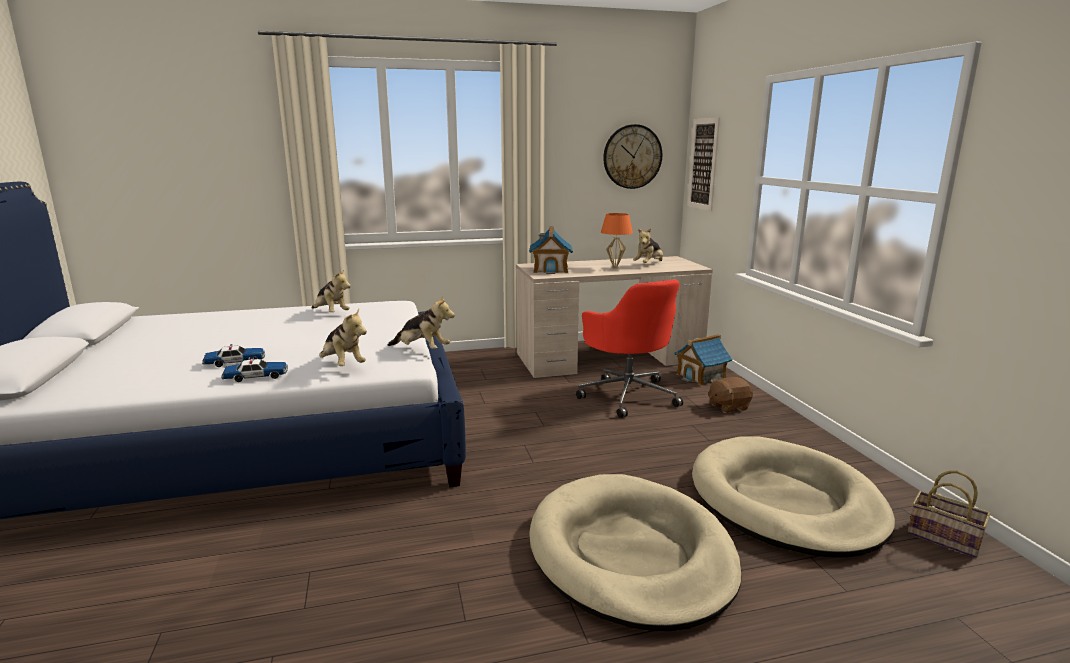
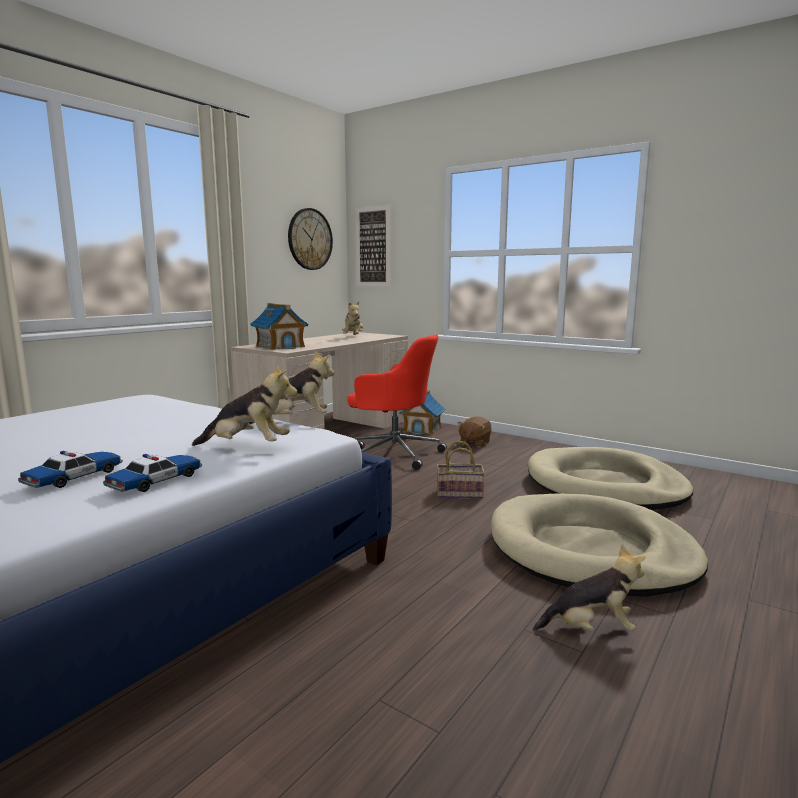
camera: 40 degrees left, 5 degrees down
plush toy [312,270,351,312] -> plush toy moved to [533,545,646,631]
orange table lamp [601,213,633,269] -> none
basket [908,471,991,558] -> basket moved to [437,441,485,498]

